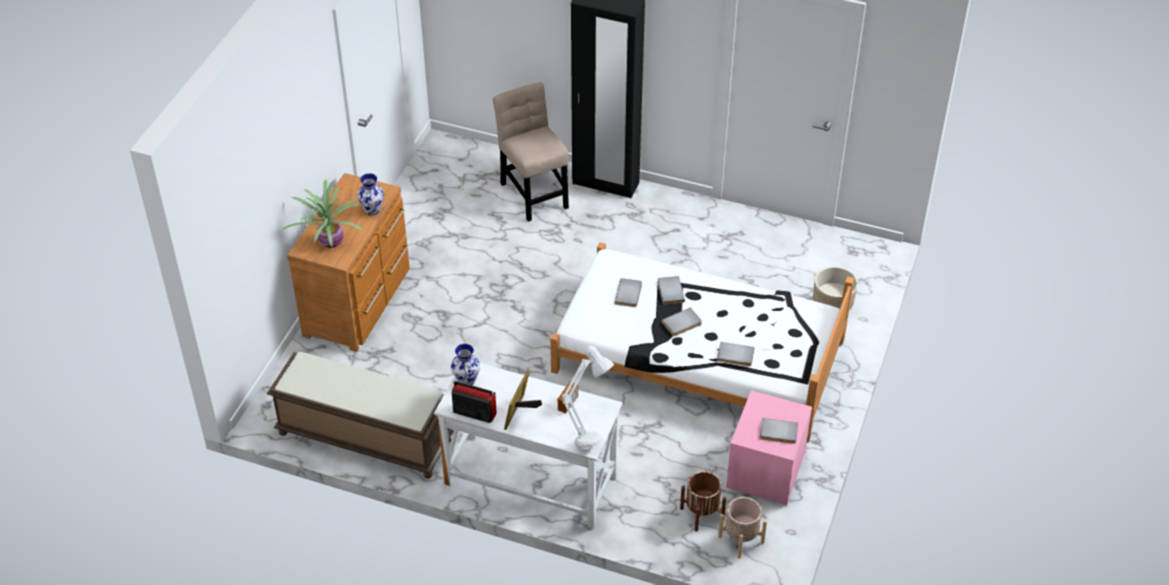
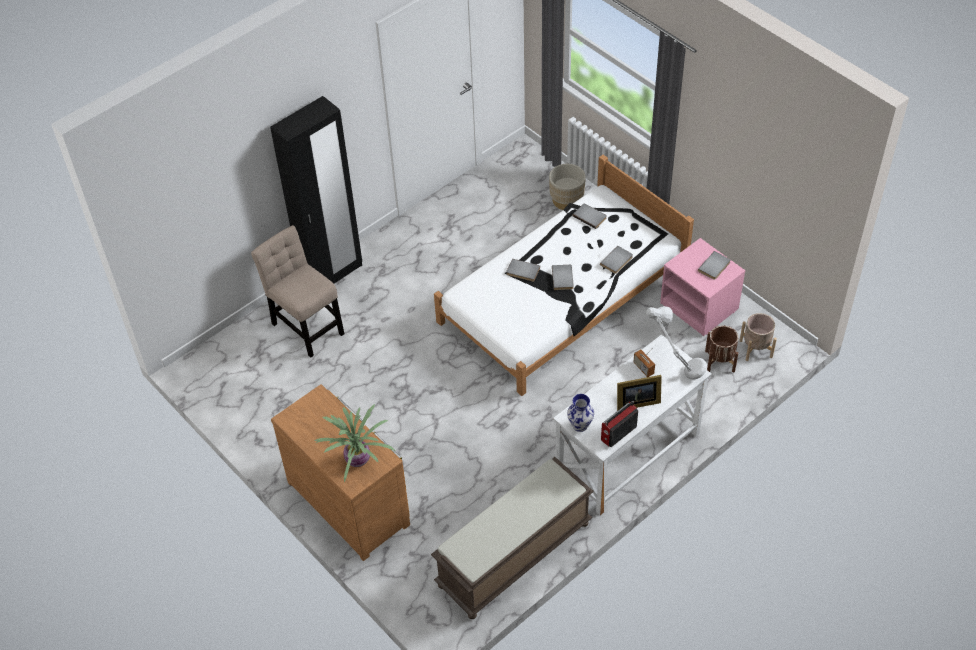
camera: 60 degrees left, 5 degrees up
vase [357,173,384,215] -> none
beige chair [493,82,569,222] -> beige chair turned 45 degrees clockwise [251,225,344,358]
picture frame [504,369,542,430] -> picture frame turned 60 degrees counterclockwise [617,375,662,411]
grey book [615,278,642,307] -> grey book moved to [573,204,606,229]

